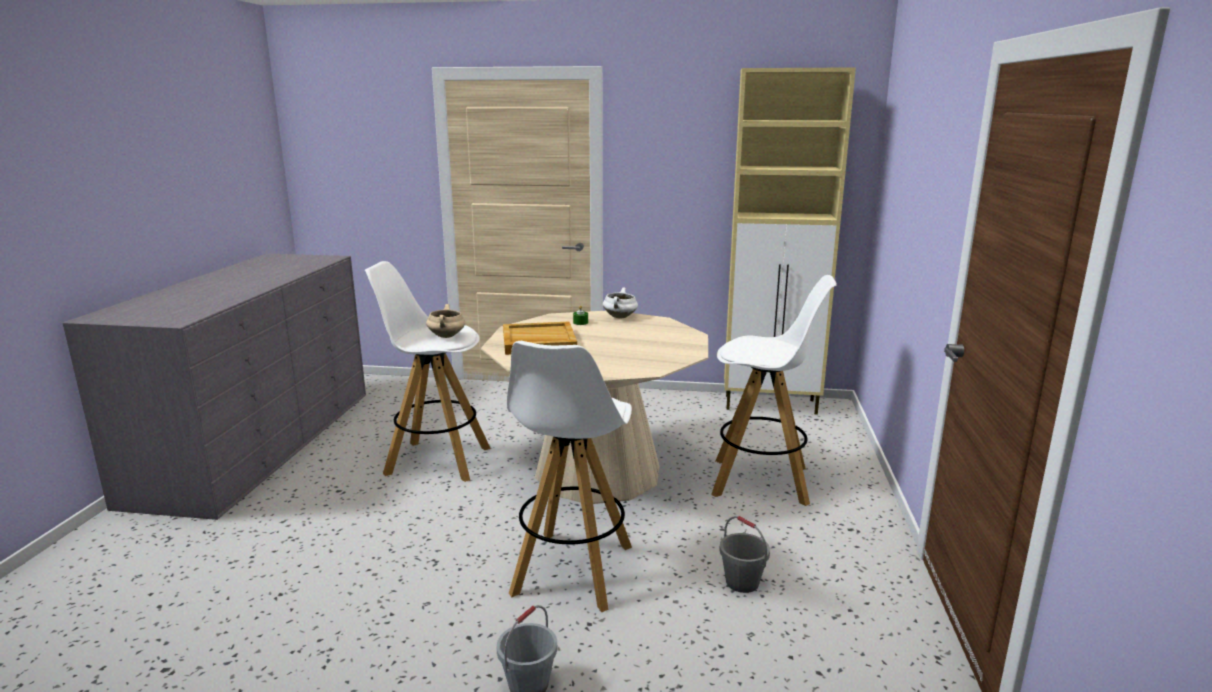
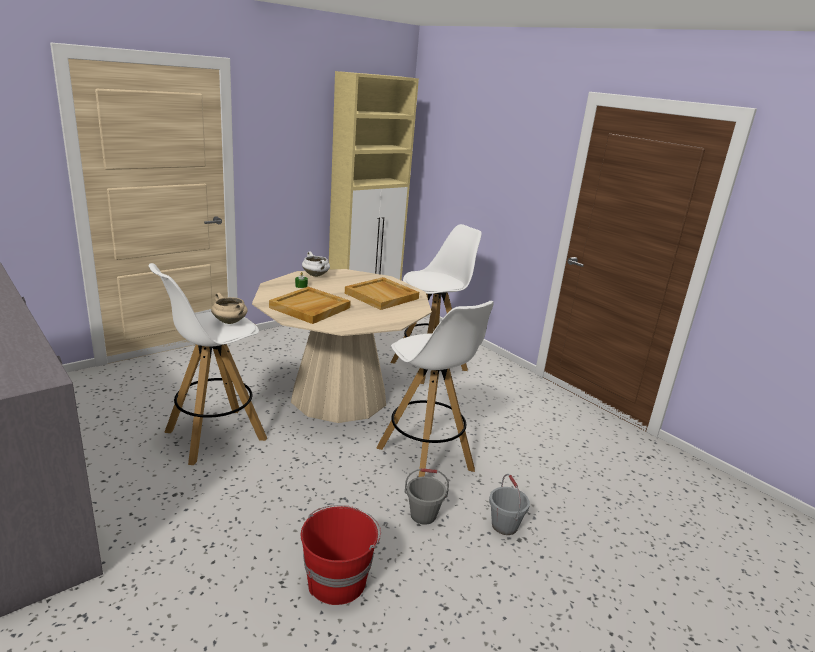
camera: 50 degrees left, 5 degrees up
grey bucket [719,516,770,593] -> grey bucket moved to [405,468,449,524]
none -> red bucket [301,505,381,605]
none -> beige tray [345,277,419,310]

